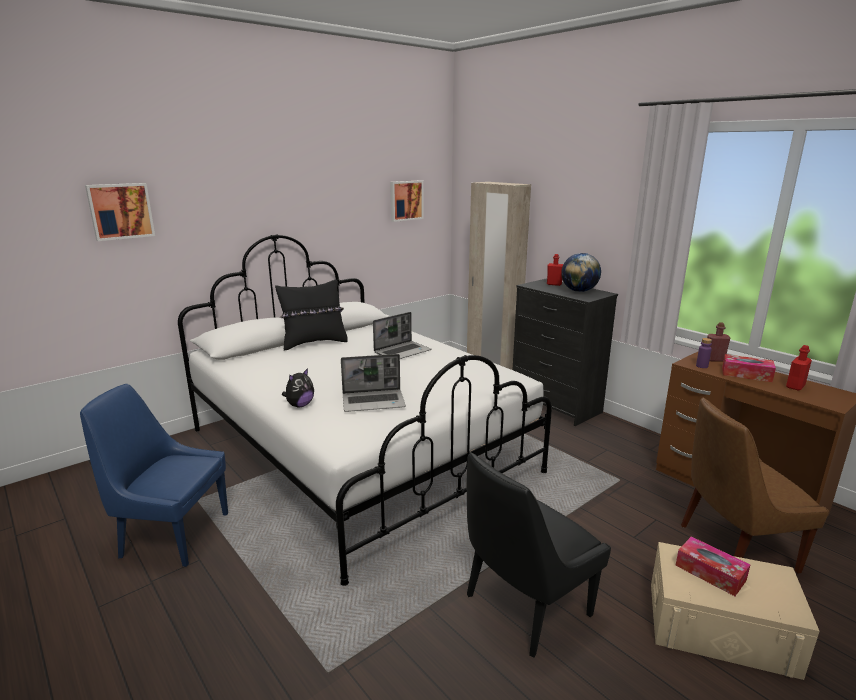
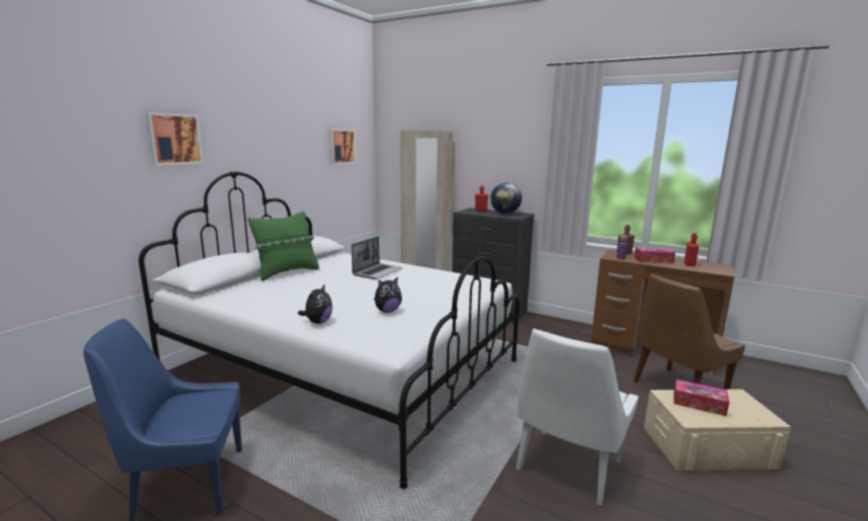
camera: 20 degrees left, 5 degrees down
picture [85,183,155,241] -> picture moved to [145,112,203,166]
black pillow [275,280,348,350] -> green pillow [248,212,319,281]
laptop [341,354,406,412] -> plush toy [374,277,402,313]
black chair [467,452,611,658] -> white chair [516,329,639,506]

